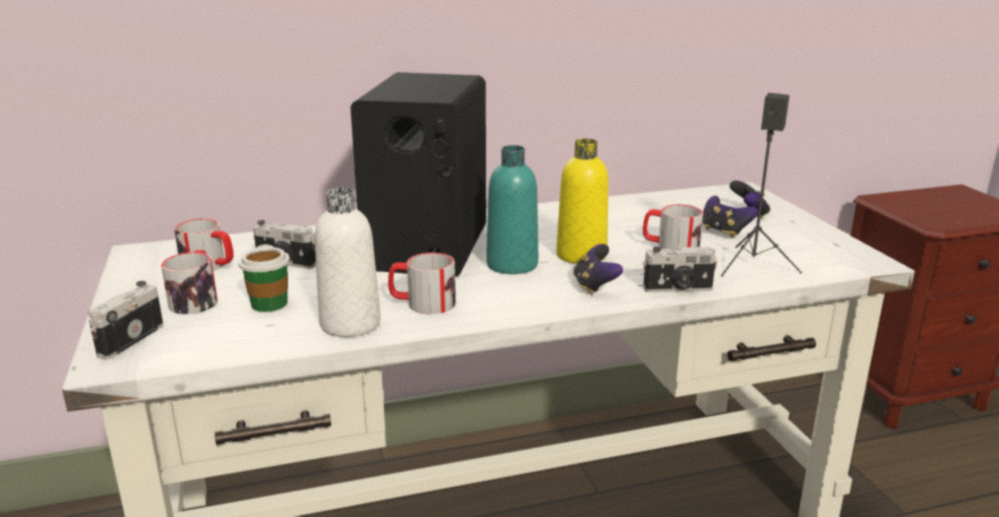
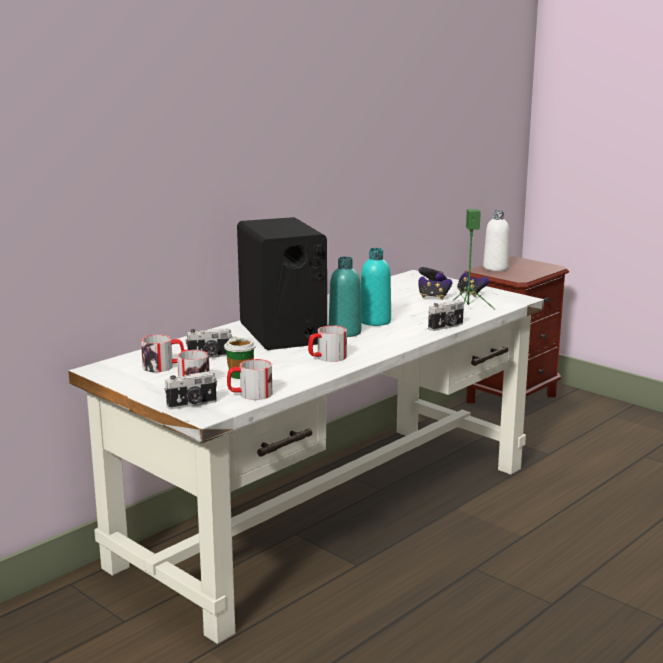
camera: 30 degrees left, 5 degrees down
camera [88,281,163,360] -> camera turned 105 degrees counterclockwise [164,371,218,409]
white bottle [315,187,381,337] -> white bottle moved to [483,210,509,271]
yellow bottle [556,139,609,264] -> turquoise bottle [361,248,391,326]
game controller [573,244,623,295] -> game controller moved to [457,272,490,296]
mug [643,204,703,250] -> mug moved to [227,359,272,400]
black speaker [721,93,802,277] -> green speaker [452,209,495,310]

